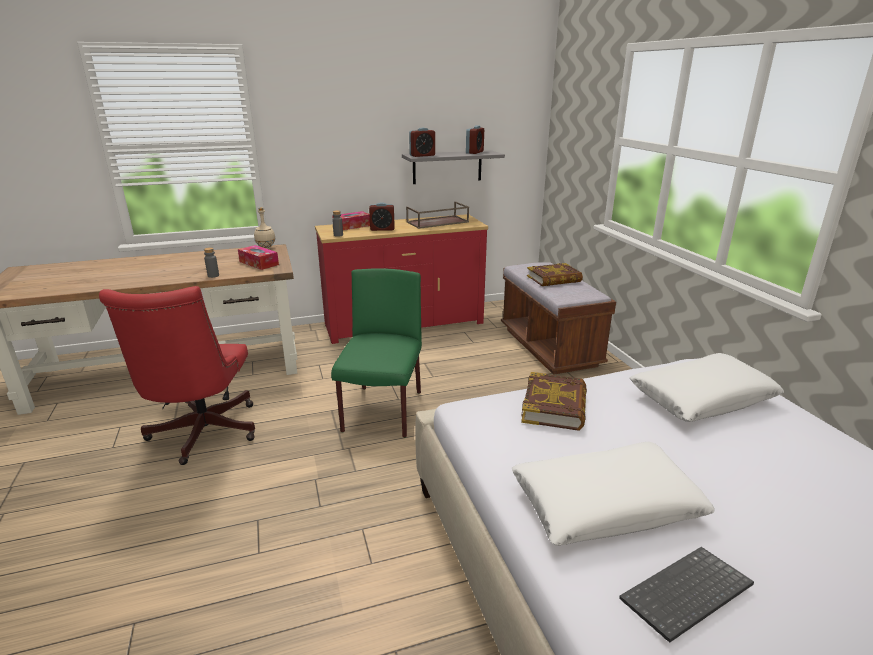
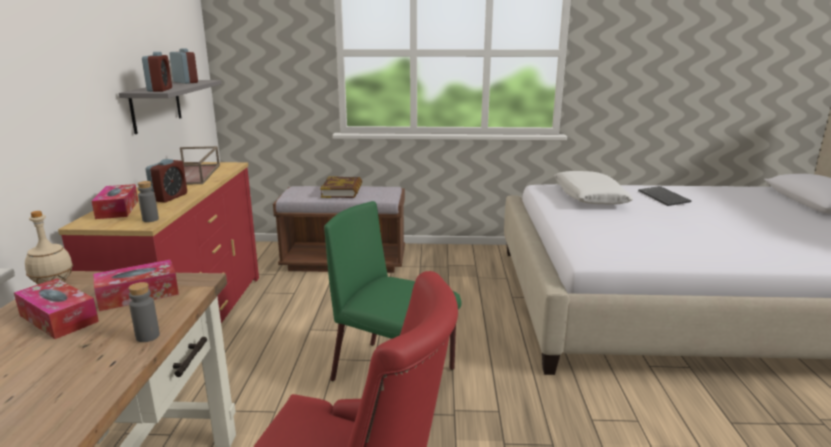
camera: 70 degrees left, 5 degrees down
white pillow [512,442,715,546] -> none
book [521,372,587,431] -> none
keyboard [619,547,754,643] -> keyboard moved to [638,186,691,206]
none -> tissue box [14,279,99,339]

